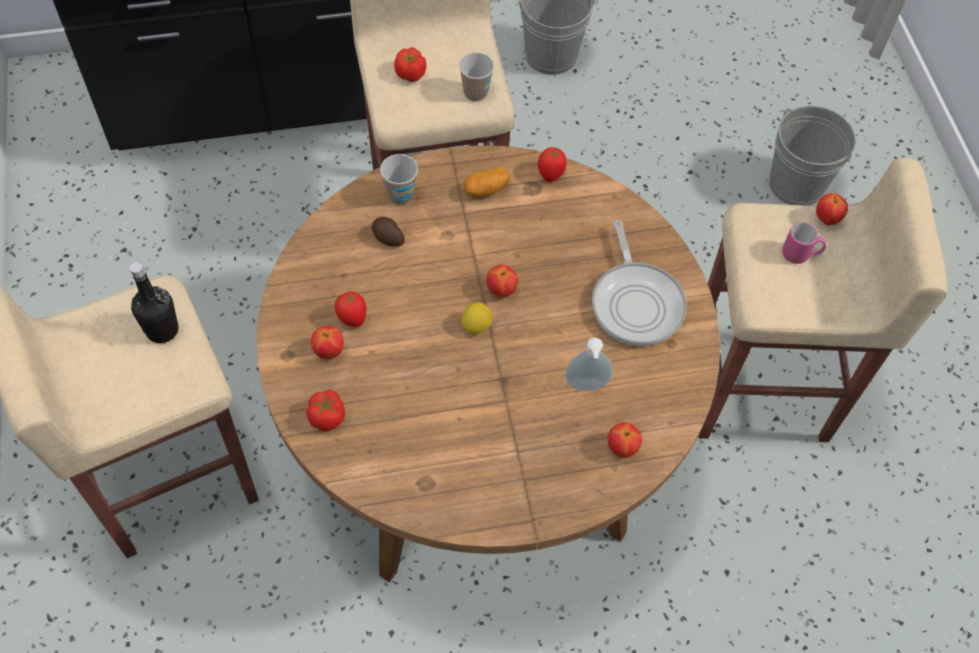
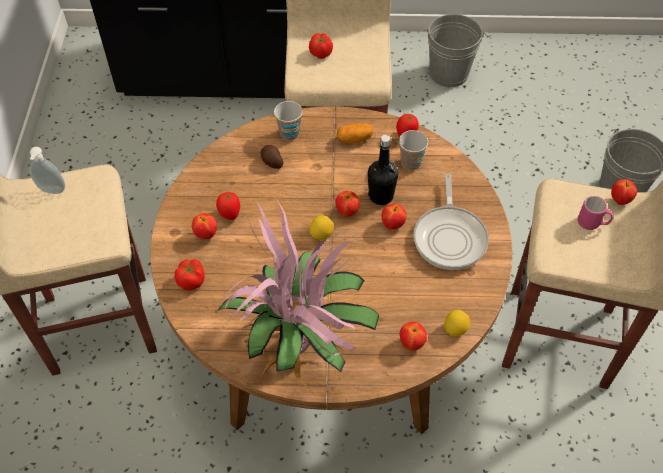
camera: 15 degrees right, 5 degrees down
black bottle [130,262,178,343] -> black bottle moved to [368,135,398,205]
cup [459,52,494,101] -> cup moved to [399,130,428,170]
soap dispenser [565,337,613,391] -> soap dispenser moved to [29,147,65,194]
none -> potted plant [217,200,379,390]
none -> apple [382,204,406,230]
none -> lemon [444,310,470,337]

